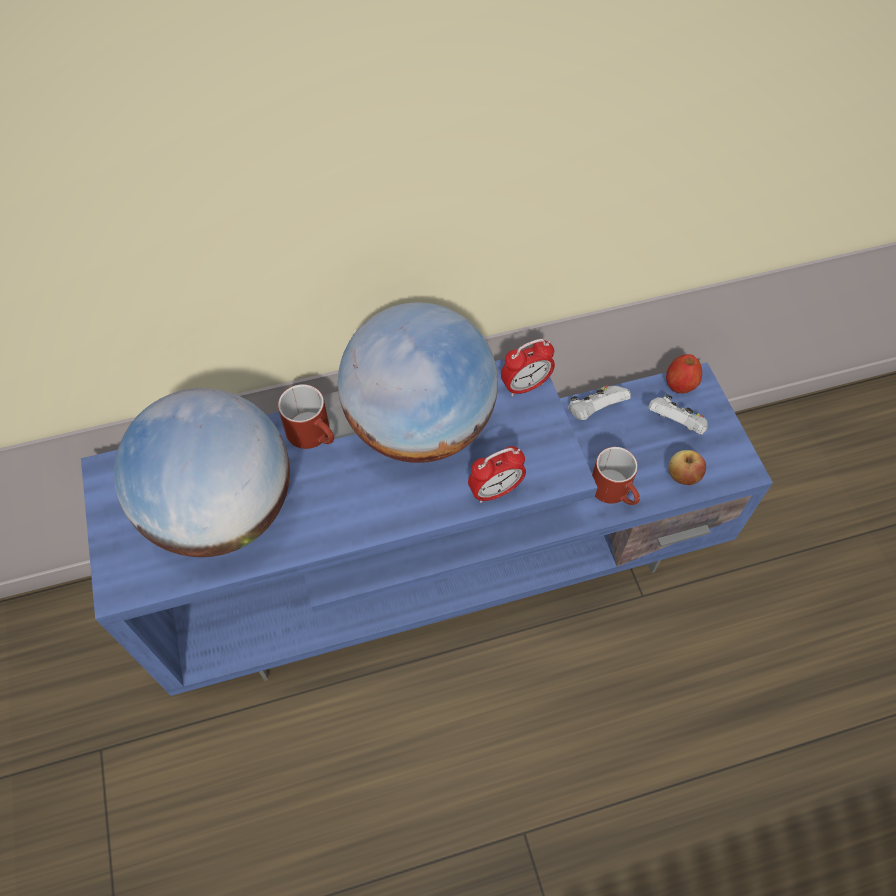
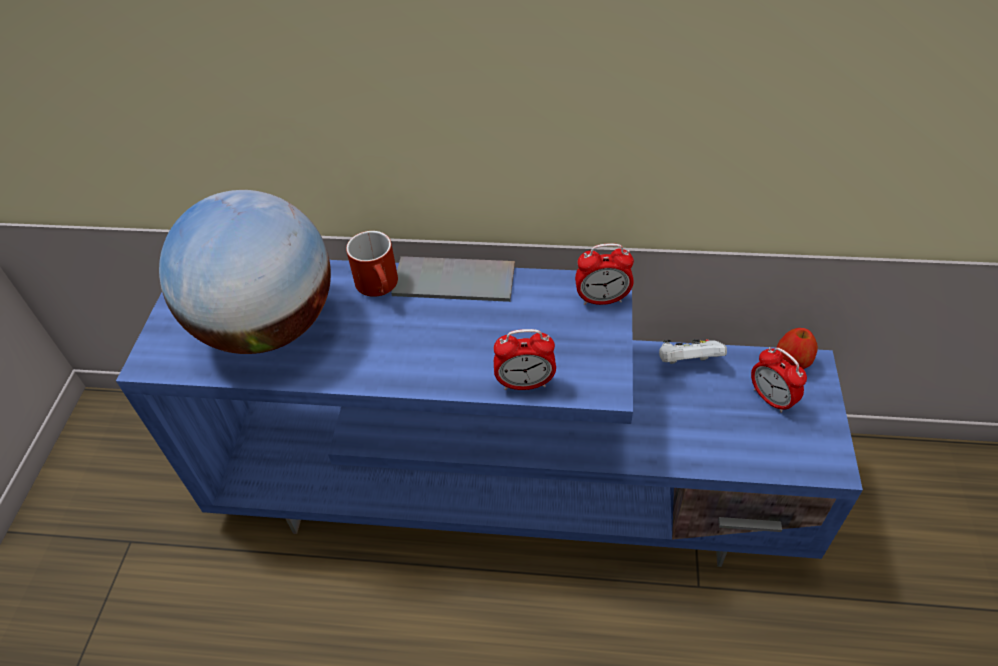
camera: 25 degrees right, 10 degrees down
globe [338,302,498,463] -> none
red mug [592,447,640,505] -> none
white game controller [648,394,708,435] -> alarm clock [751,347,807,413]
apple [668,450,706,485] -> none

